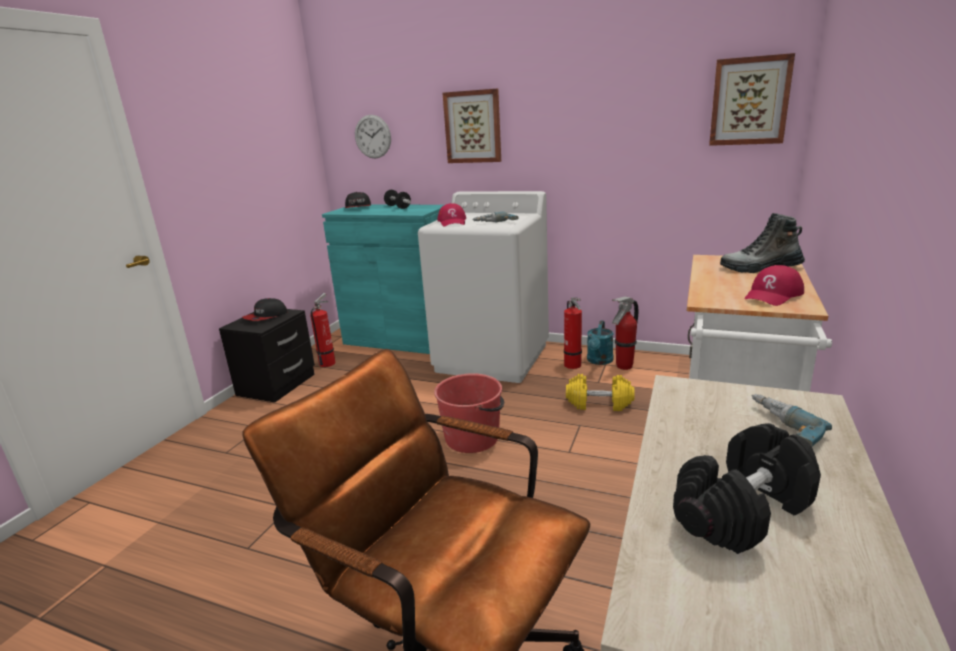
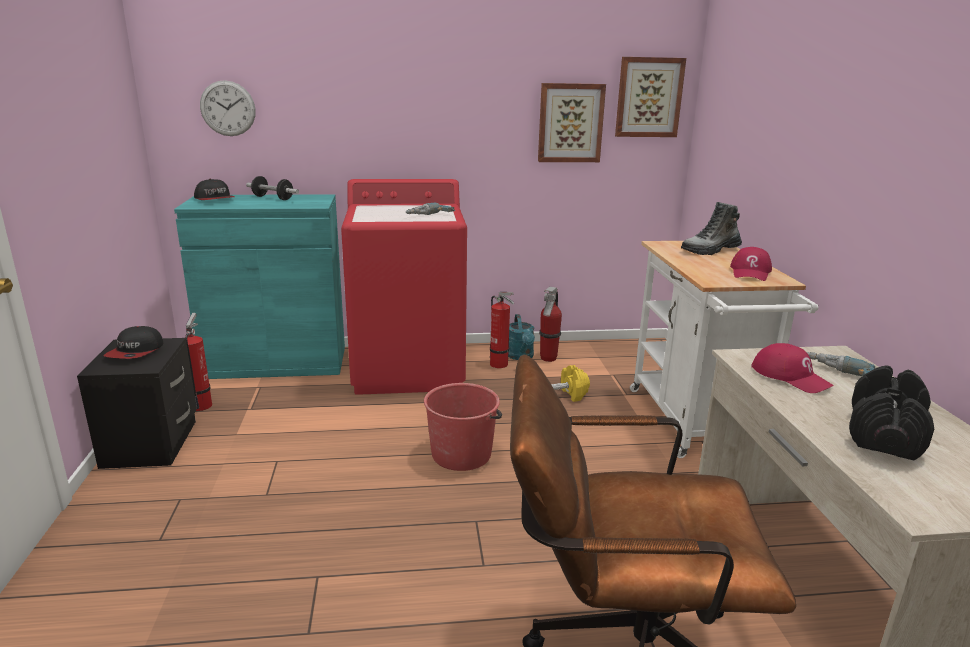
camera: 30 degrees left, 0 degrees up
white washing machine [418,191,549,383] -> red washing machine [341,179,467,395]
red cap [437,203,466,226] -> red cap moved to [751,343,834,393]
picture [443,89,501,163] -> picture moved to [538,83,606,162]

